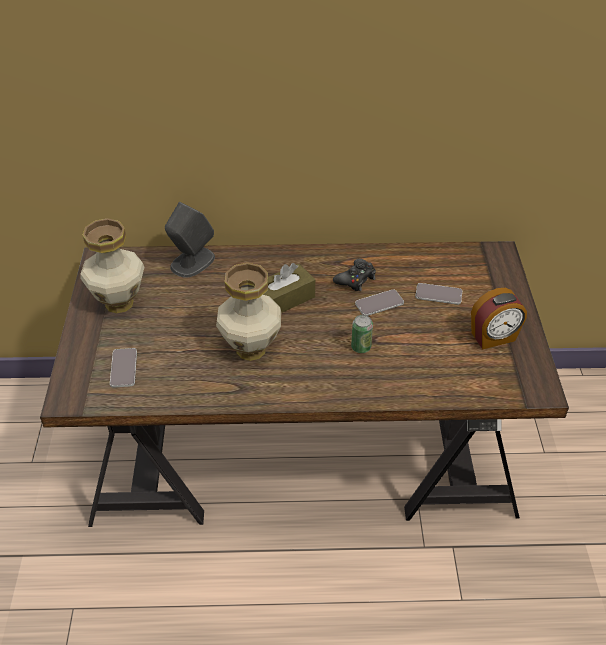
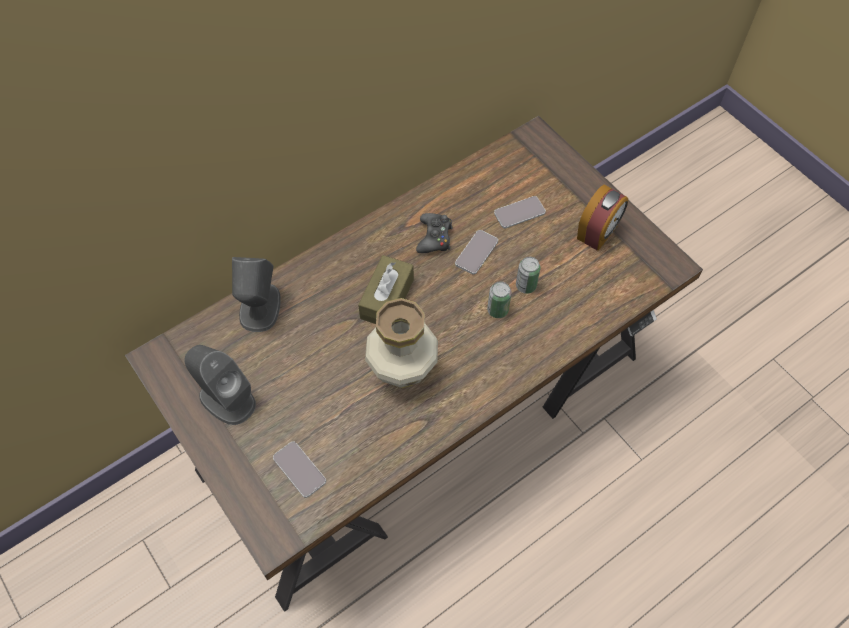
camera: 35 degrees left, 15 degrees up
vase [80,218,144,313] -> grey speaker [184,345,256,425]
none -> can [516,257,540,294]

